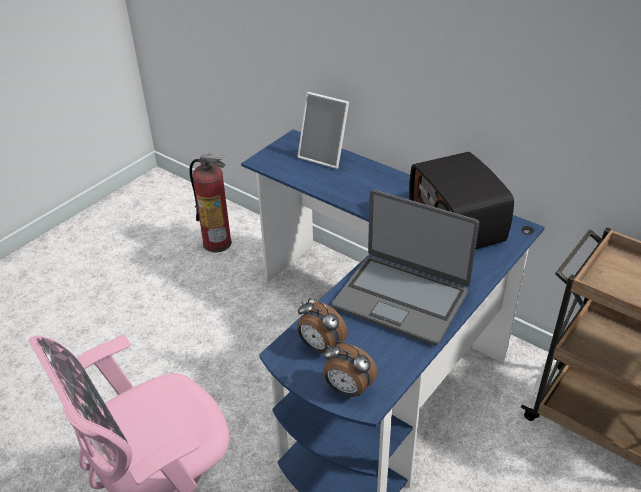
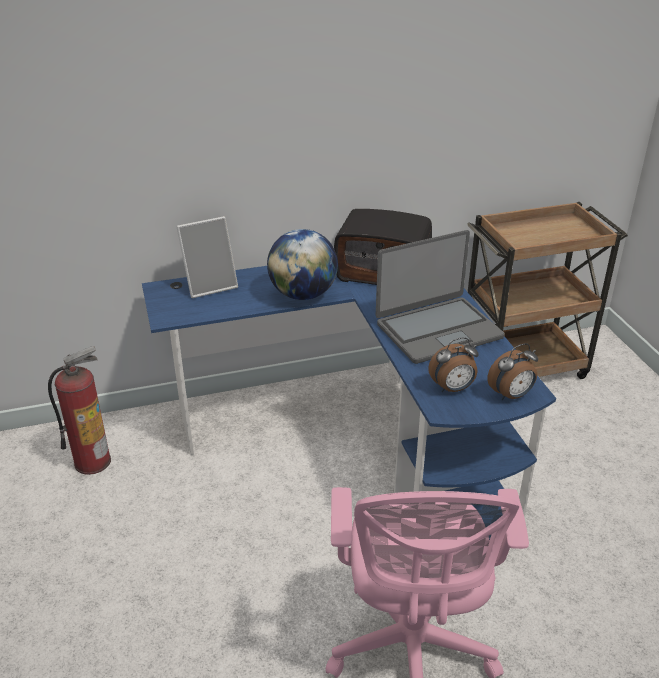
camera: 55 degrees left, 5 degrees down
none -> globe [267,229,338,300]

